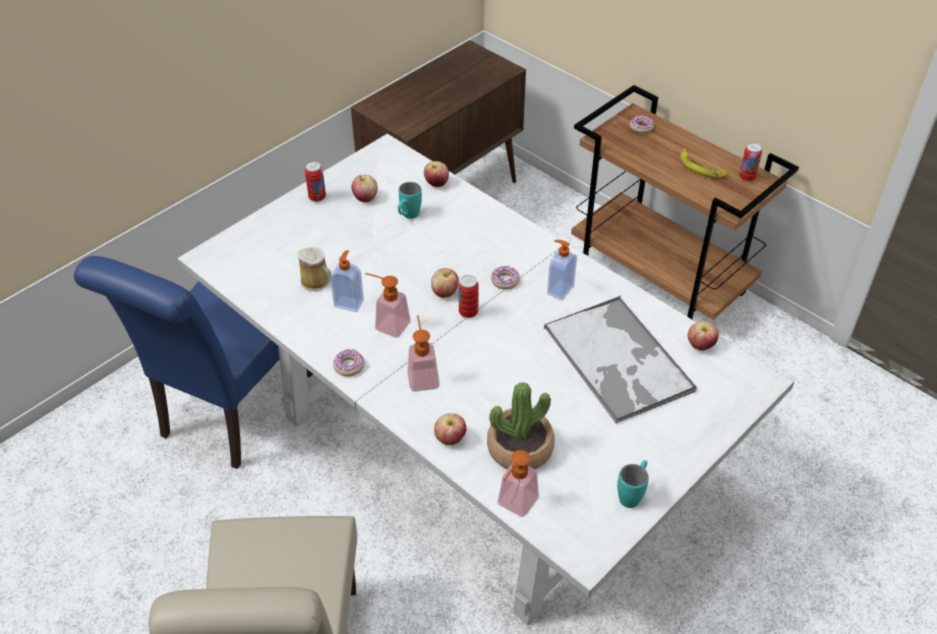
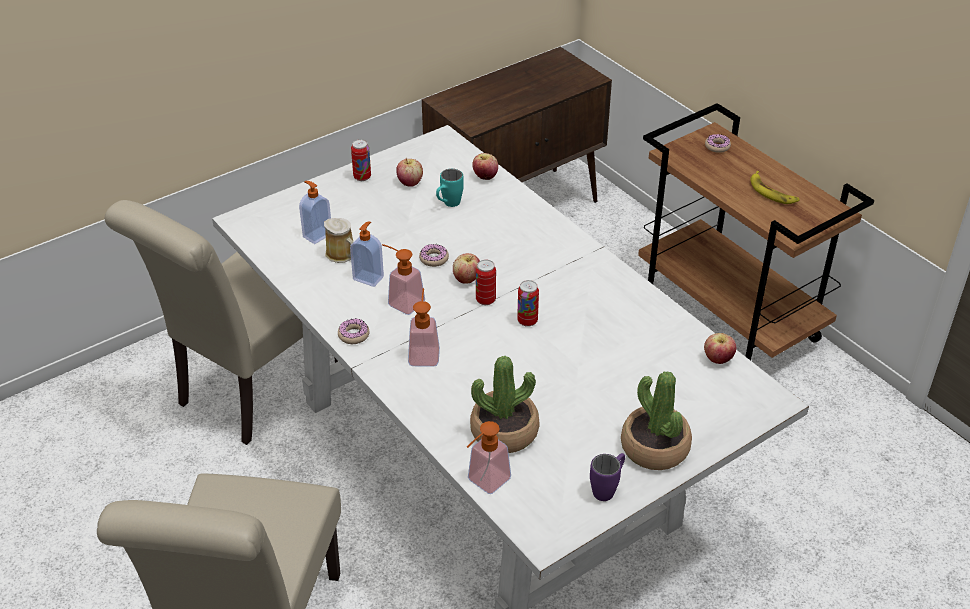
camera: 10 degrees right, 5 degrees down
blue chair [74,256,313,469] -> beige chair [105,200,338,445]
apple [434,413,466,445] -> none
donut [491,266,520,290] -> donut moved to [419,244,449,267]
tray [544,296,697,424] -> none
soap dispenser [547,240,577,301] -> soap dispenser moved to [299,181,331,244]
turquoise mug [617,460,649,508] -> purple mug [590,453,625,501]
can [739,143,762,182] -> can moved to [517,280,539,327]
none -> potted plant [621,371,692,470]

